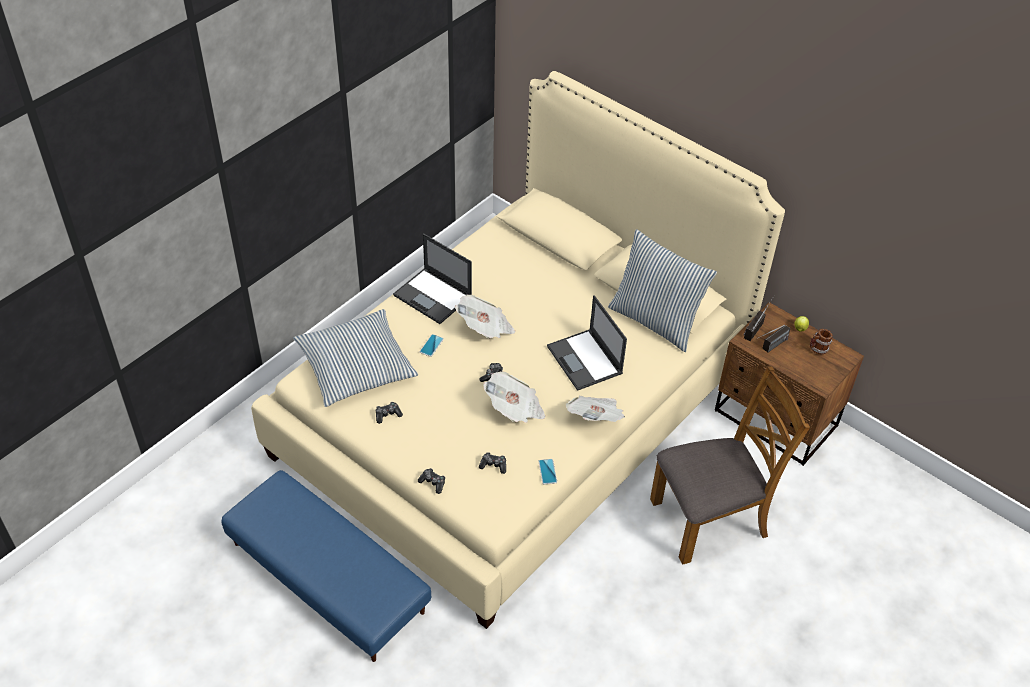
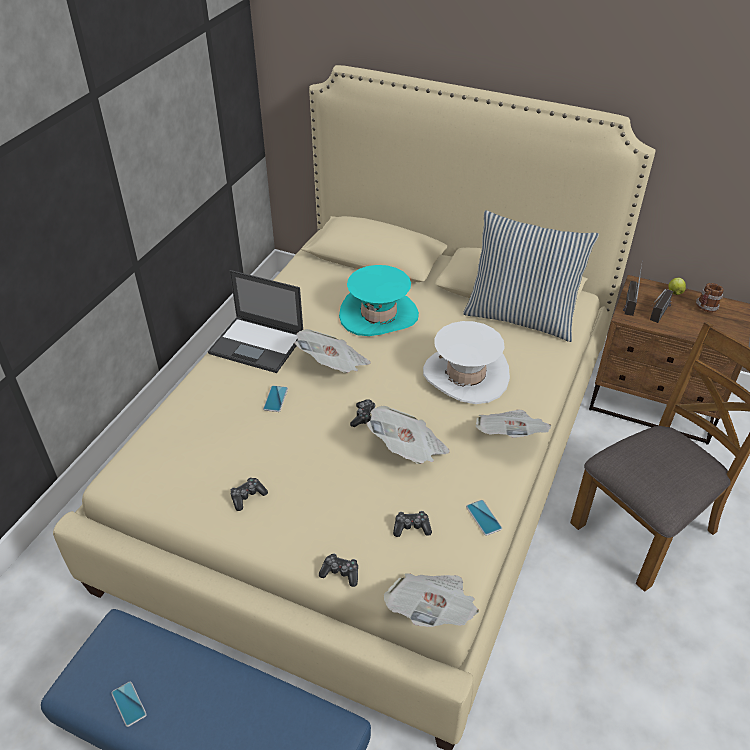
camera: 15 degrees left, 5 degrees down
pillow [293,309,418,407] -> none
laptop [547,295,627,391] -> white hat [423,321,510,404]
none -> phone [111,682,147,727]
none -> turquoise hat [339,265,419,336]
none -> newspaper [383,573,479,627]

